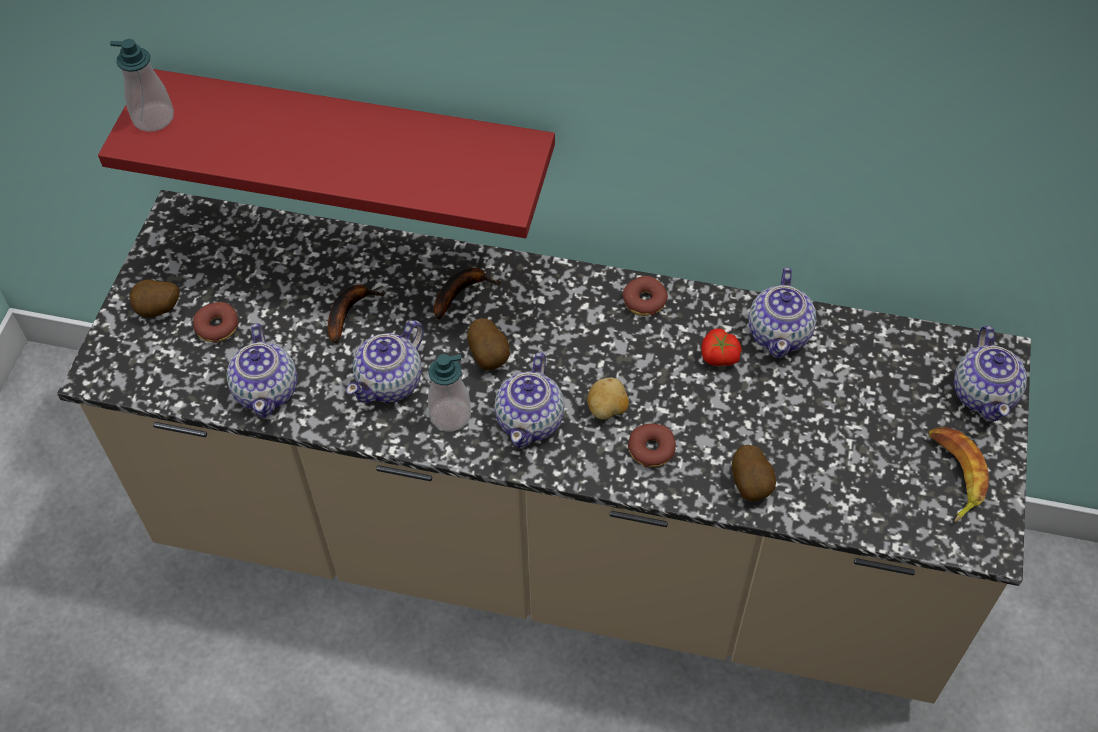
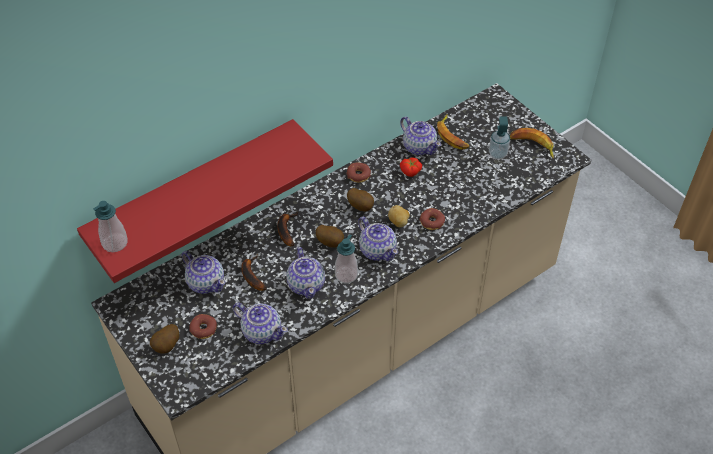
camera: 50 degrees left, 5 degrees down
potato [732,445,776,501] -> potato moved to [347,188,374,211]
teapot [954,326,1027,422] -> teapot moved to [182,251,225,294]
none -> banana [437,114,469,150]
none -> soap dispenser [489,116,510,159]

